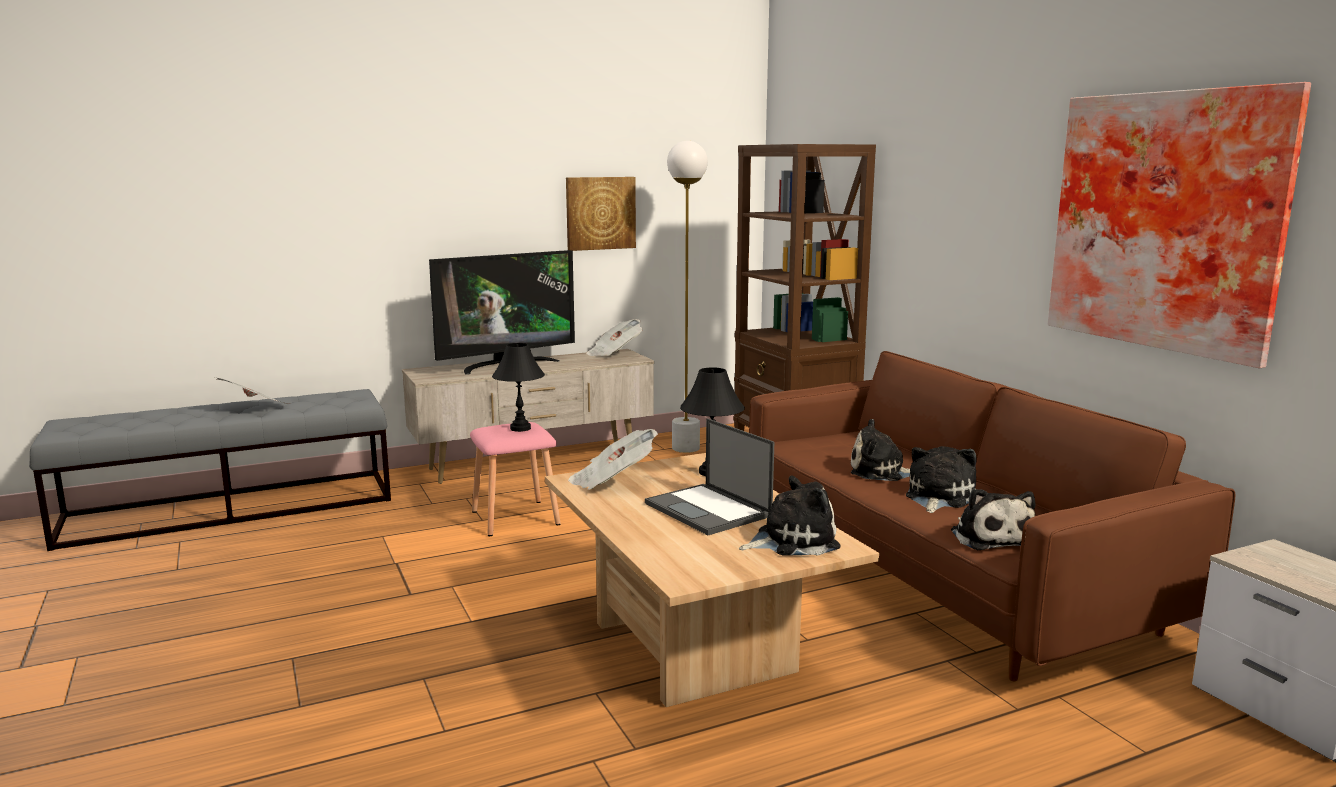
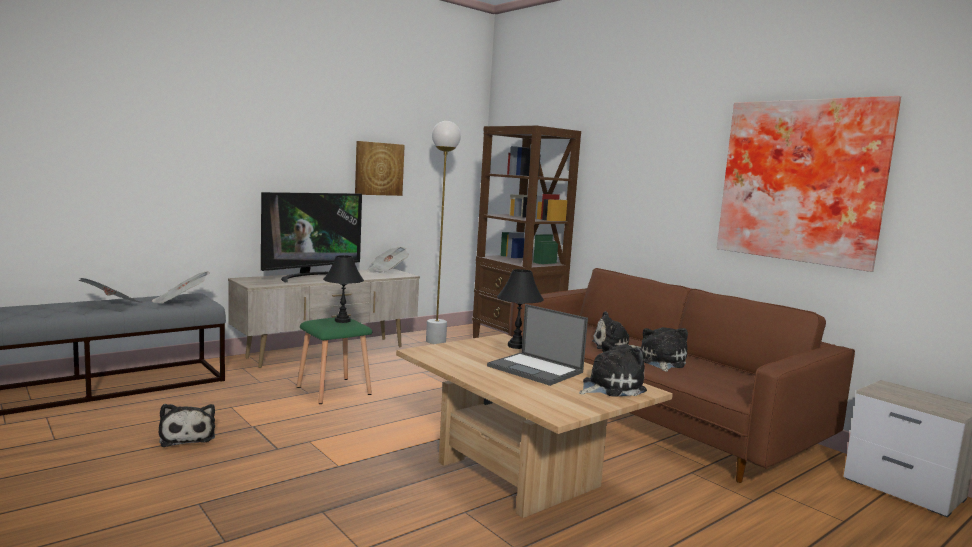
camera: 15 degrees left, 5 degrees down
pink stool [470,422,561,536] -> green stool [297,317,372,404]
newspaper [568,429,658,490] -> newspaper moved to [152,271,210,303]
plush toy [951,488,1035,550] -> plush toy moved to [158,404,215,447]

